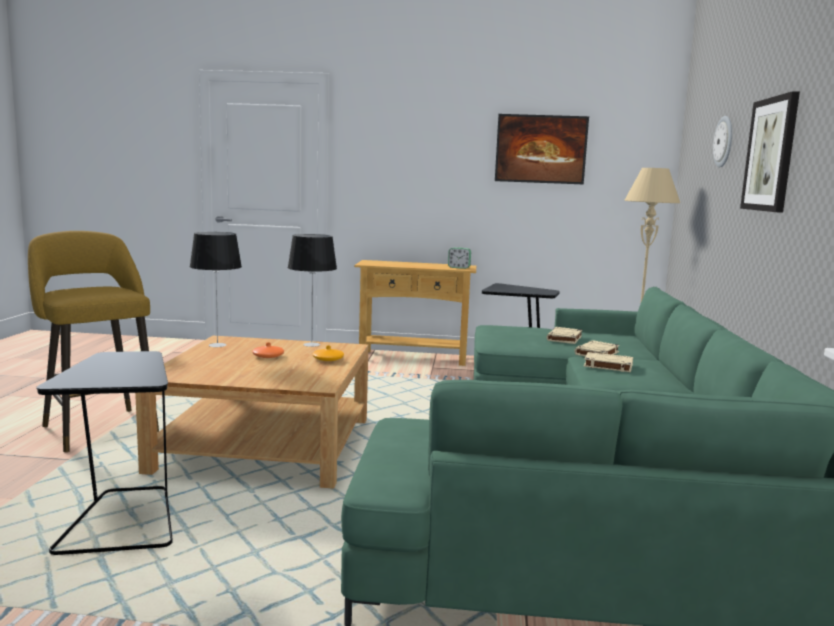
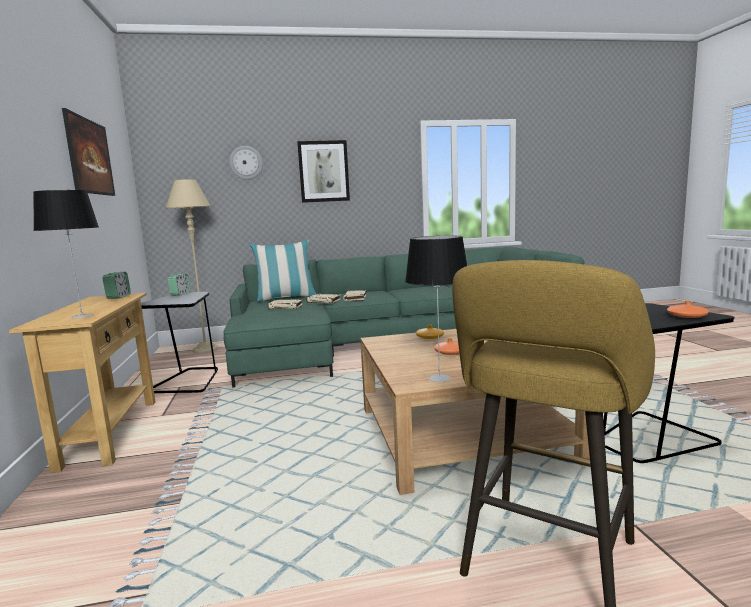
camera: 105 degrees left, 0 degrees up
table lamp [288,234,337,347] -> table lamp moved to [33,190,99,319]
none -> alarm clock [168,274,190,296]
none -> pillow [249,240,316,302]
none -> orange vase [667,301,709,318]

